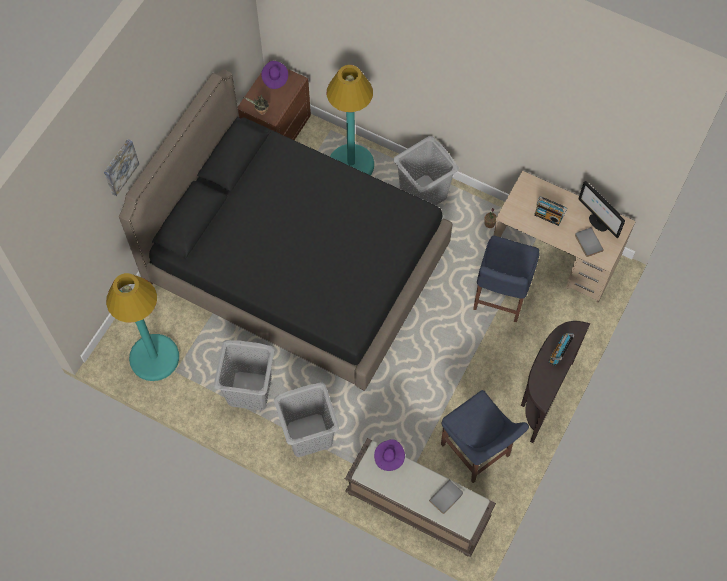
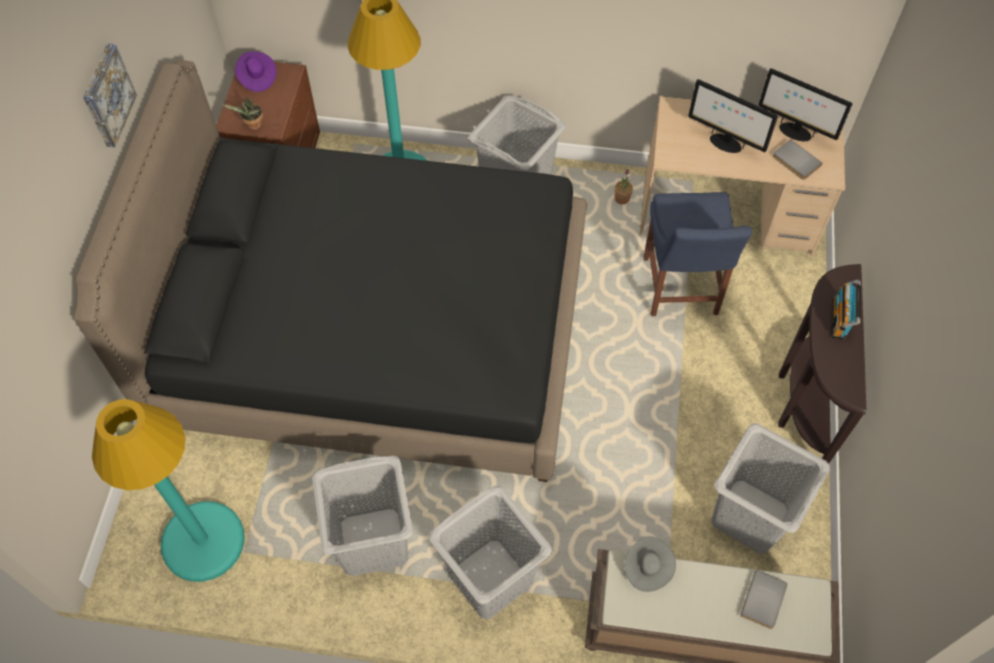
camera: 20 degrees left, 5 degrees down
picture [104,139,139,196] -> picture moved to [83,44,137,148]
purple hat [374,439,405,471] -> grey hat [624,536,676,592]
blue chair [441,390,529,483] -> grey laundry basket [711,423,830,554]
radio [534,196,567,226] -> monitor [688,79,778,153]

